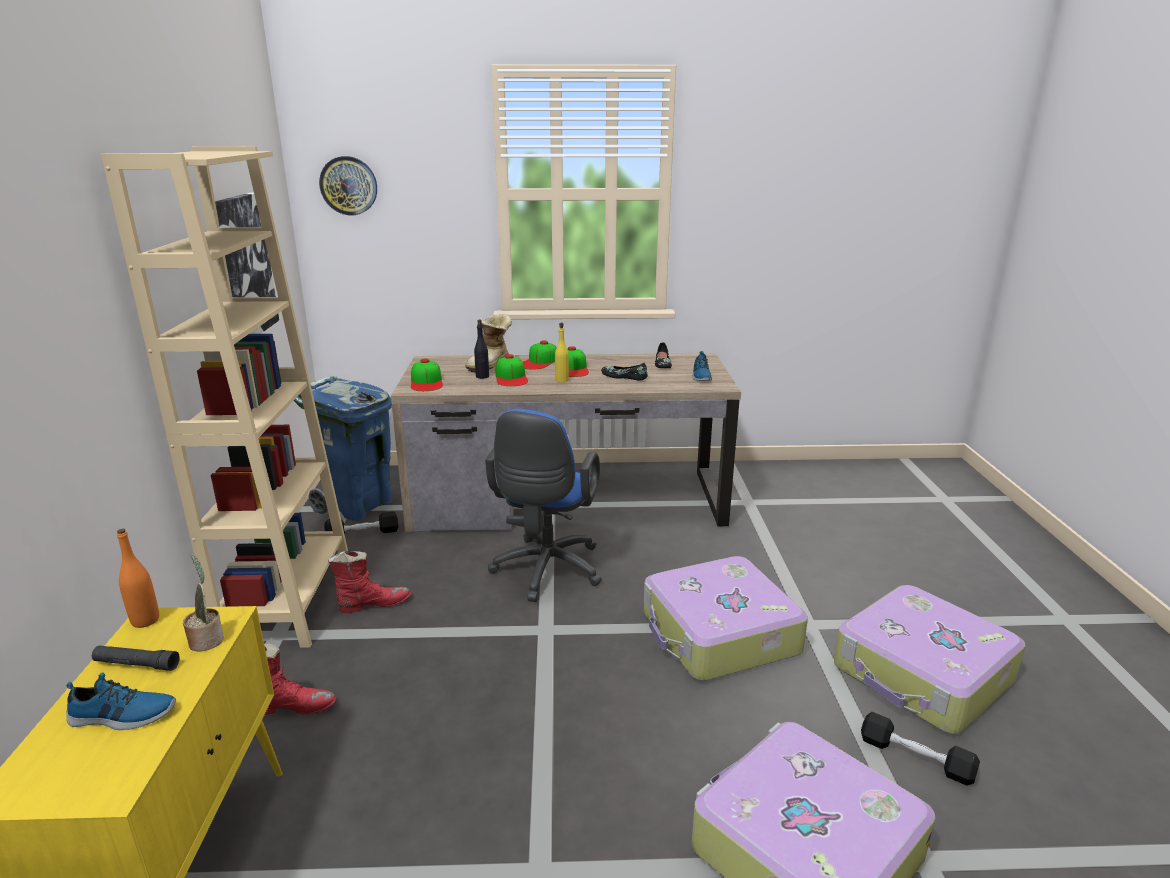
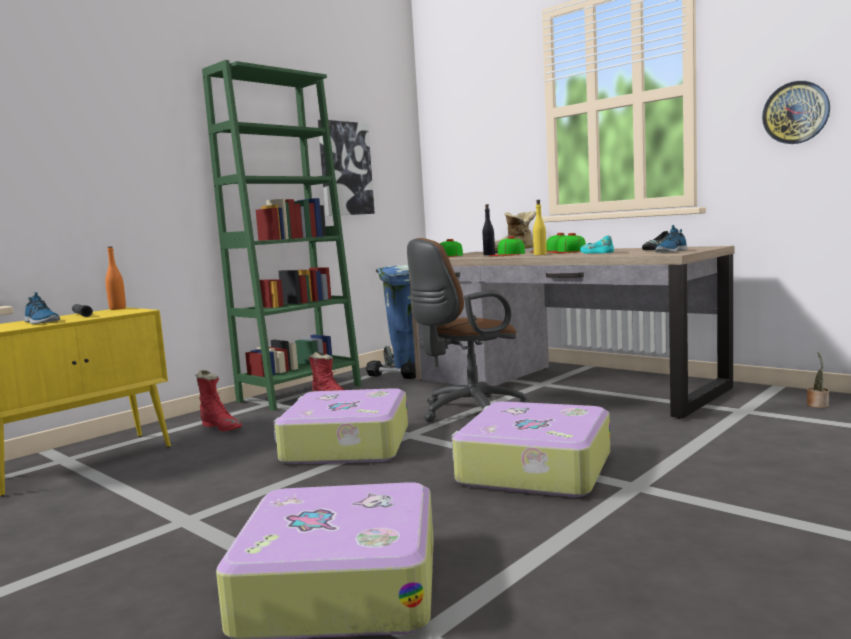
camera: 45 degrees right, 15 degrees down
beige bookcase [101,146,348,648] -> green bookcase [202,60,362,411]
potted plant [183,554,224,651] -> potted plant moved to [807,352,829,408]
wall clock [319,156,377,215] -> wall clock moved to [762,81,830,144]
blue office chair [485,409,602,602] -> brown office chair [407,238,531,422]
black shoe [601,363,648,380] -> turquoise shoe [580,236,614,254]
suitcase [834,585,1026,734] -> suitcase moved to [274,388,408,464]
black dumbbell [861,712,980,785] -> none

